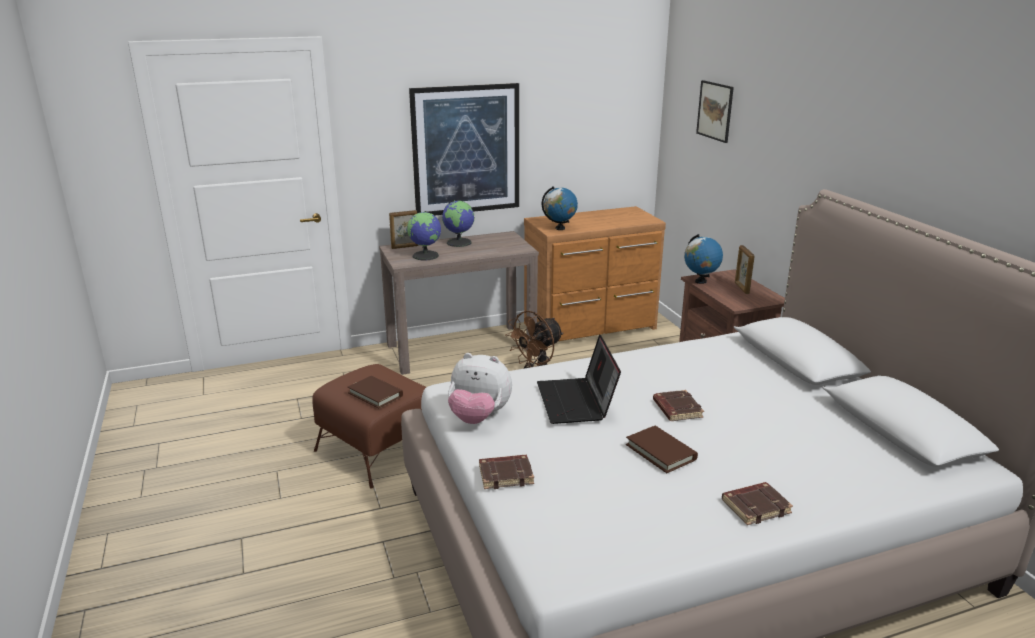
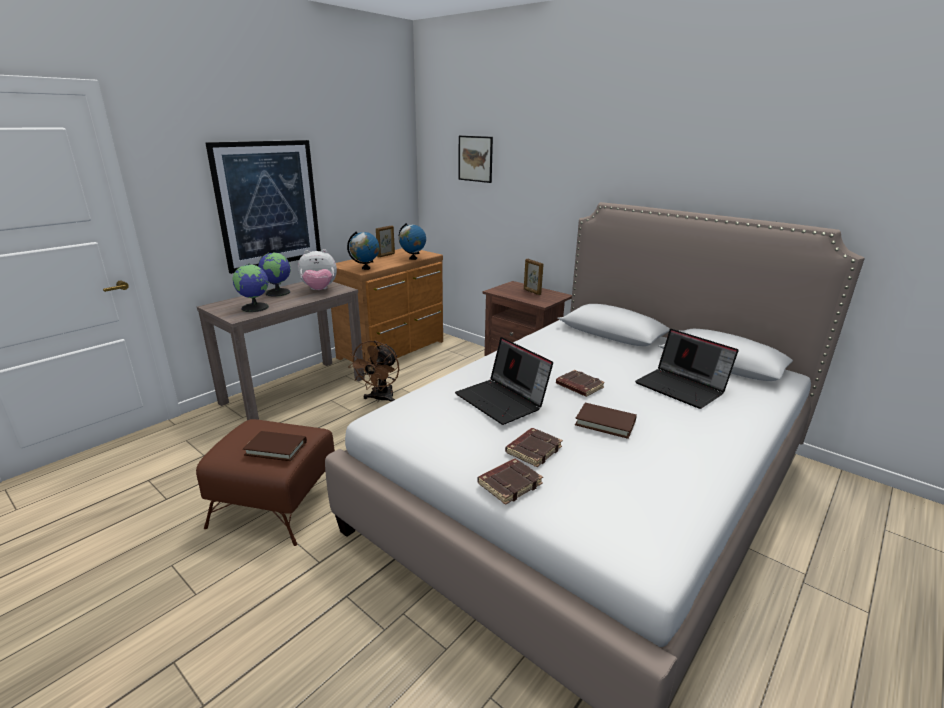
camera: 30 degrees left, 0 degrees up
picture frame [389,210,419,249] -> picture frame moved to [376,225,395,257]
plush toy [448,353,512,424] -> plush toy moved to [298,249,337,290]
globe [684,234,723,284] -> globe moved to [399,223,426,260]
brown book [722,482,793,525] -> brown book moved to [505,428,563,467]
none -> laptop [635,329,739,409]

